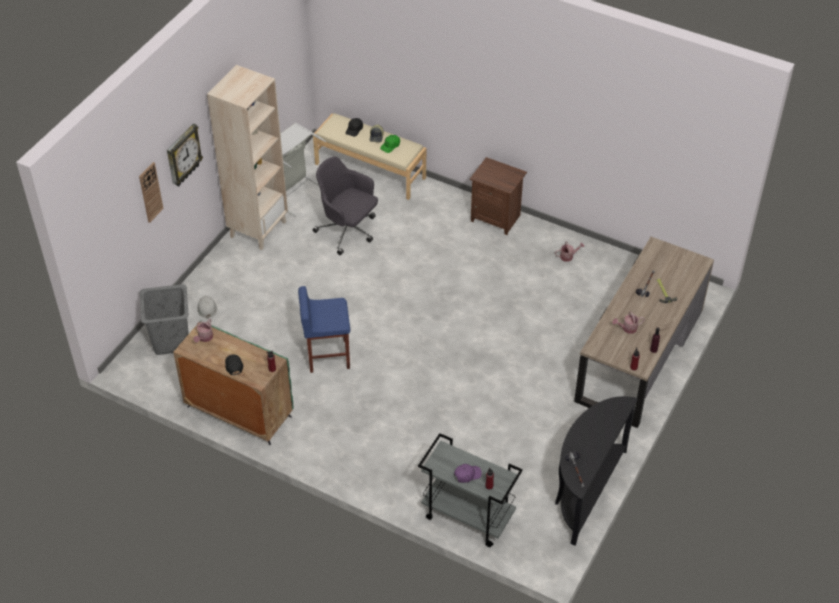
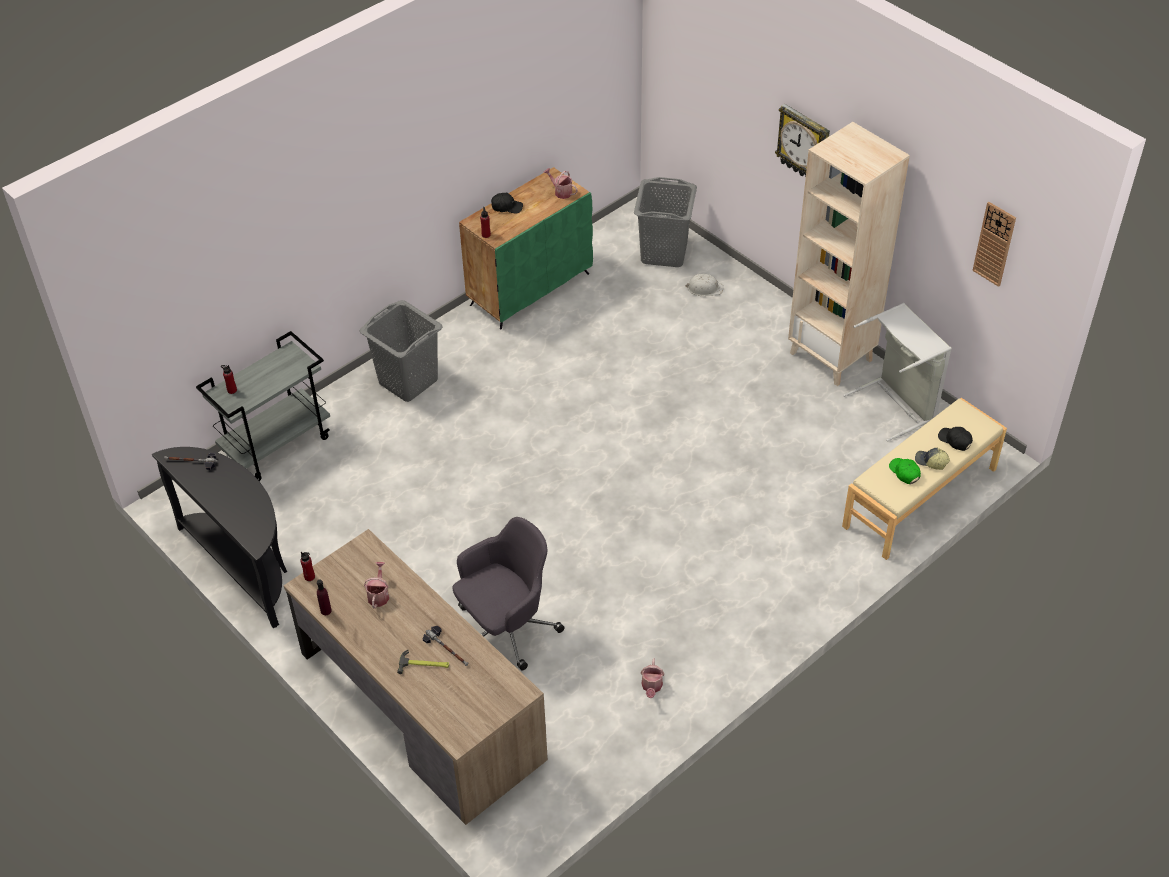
camera: 110 degrees right, 0 degrees up
wall clock [139,162,164,223] -> wall clock moved to [972,202,1016,287]
blue stool [298,286,350,373] -> none
grey office chair [312,156,378,255] -> grey office chair moved to [452,517,564,671]
purple cap [454,464,482,483] -> none
brown nightstand [470,157,527,235] -> none
none -> grey laundry basket [360,300,443,402]

